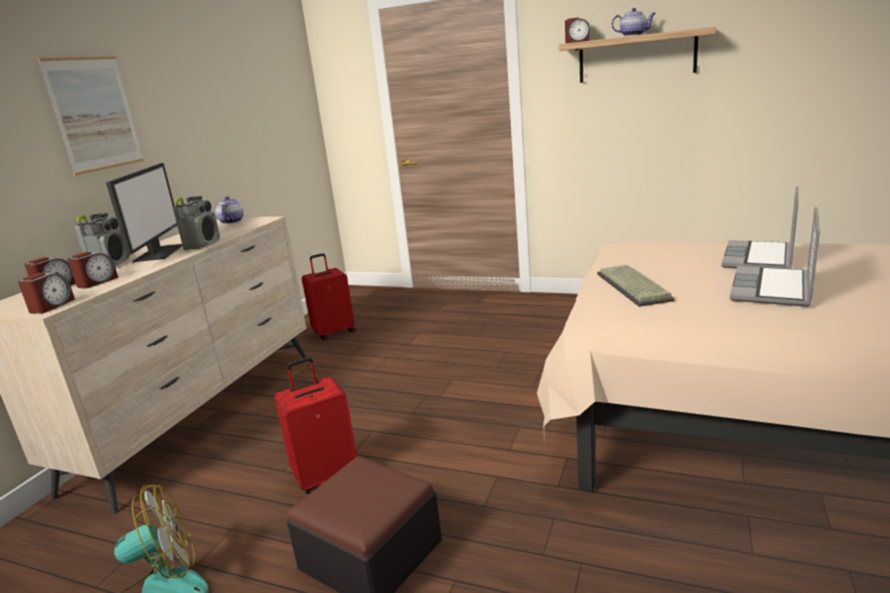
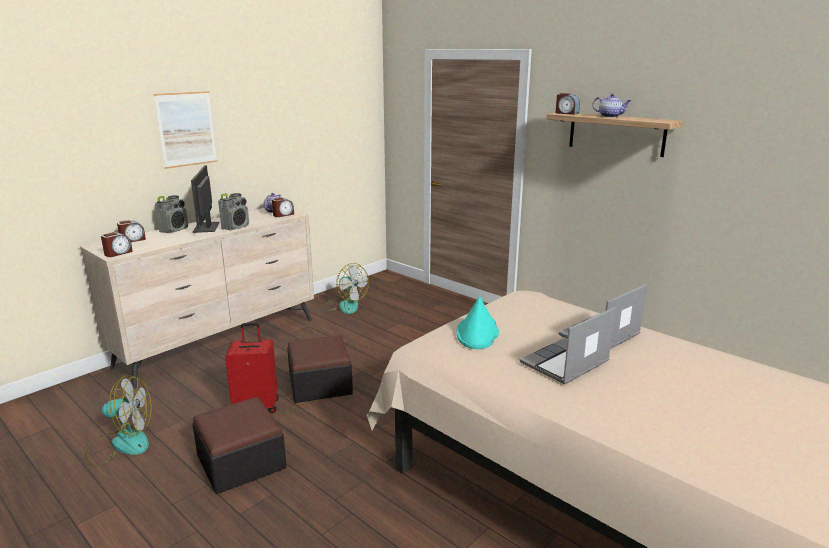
camera: 20 degrees right, 0 degrees up
alarm clock [68,252,118,289] -> alarm clock moved to [272,198,294,217]
monitor [106,163,182,262] -> monitor turned 150 degrees clockwise [191,165,220,233]
red suitcase [302,253,356,340] -> fan [322,263,369,314]
keyboard [597,265,675,307] -> turquoise hat [456,297,499,349]
none -> ottoman [287,335,353,403]

